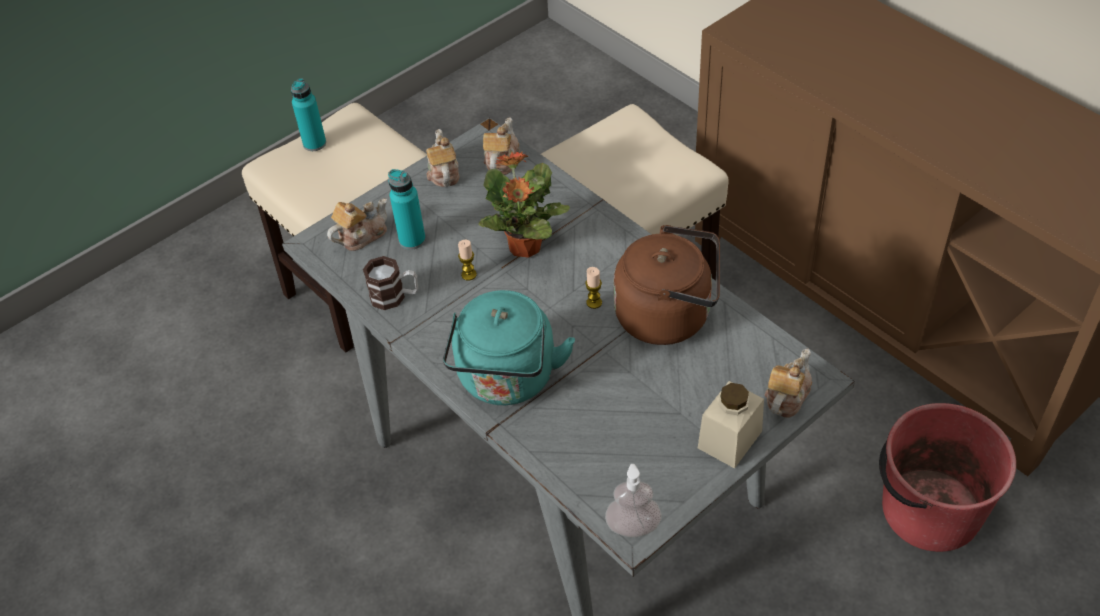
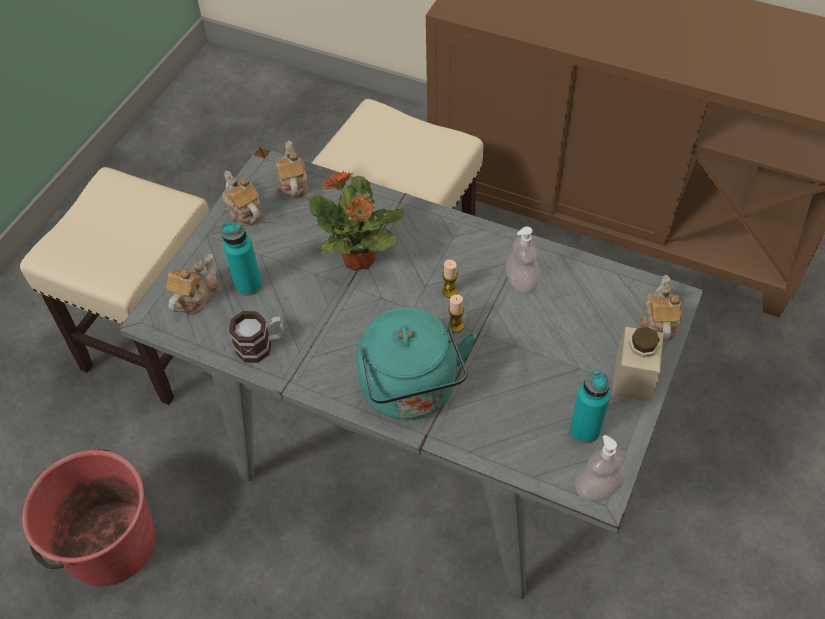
camera: 25 degrees left, 5 degrees up
turquoise bottle [291,78,326,151] -> turquoise bottle moved to [570,370,610,444]
candle [458,240,477,281] -> candle moved to [448,294,464,333]
brown kettle [614,225,720,345] -> soap dispenser [506,226,540,294]
red bucket [879,403,1016,552] -> red bucket moved to [22,449,155,586]

